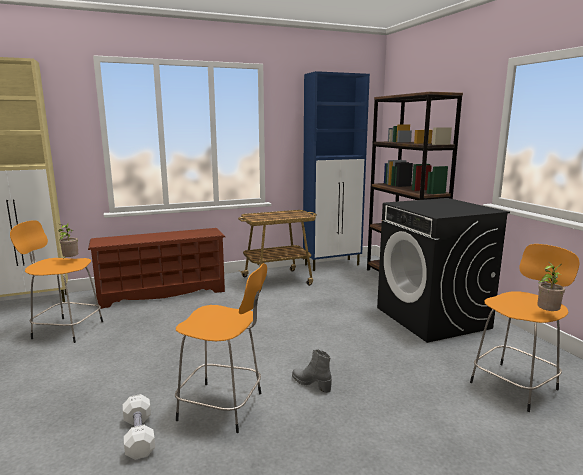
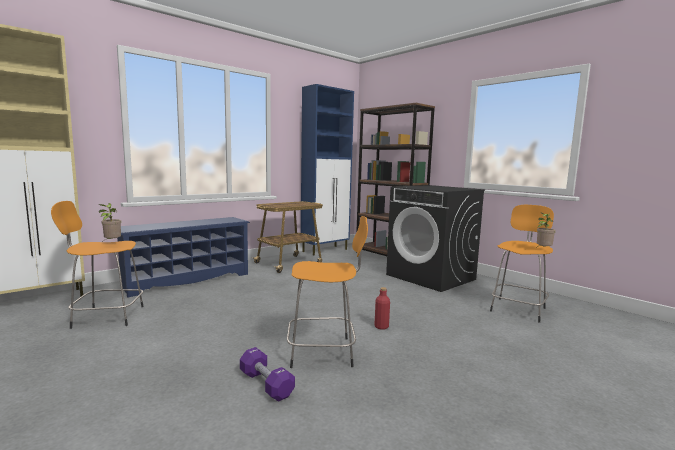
camera: 20 degrees left, 5 degrees down
brown shoe rack [88,228,225,309] -> blue shoe rack [117,217,250,298]
white dumbbell [123,394,155,460] -> purple dumbbell [240,347,295,402]
grey boot [292,349,332,393] -> red bottle [375,287,390,330]

